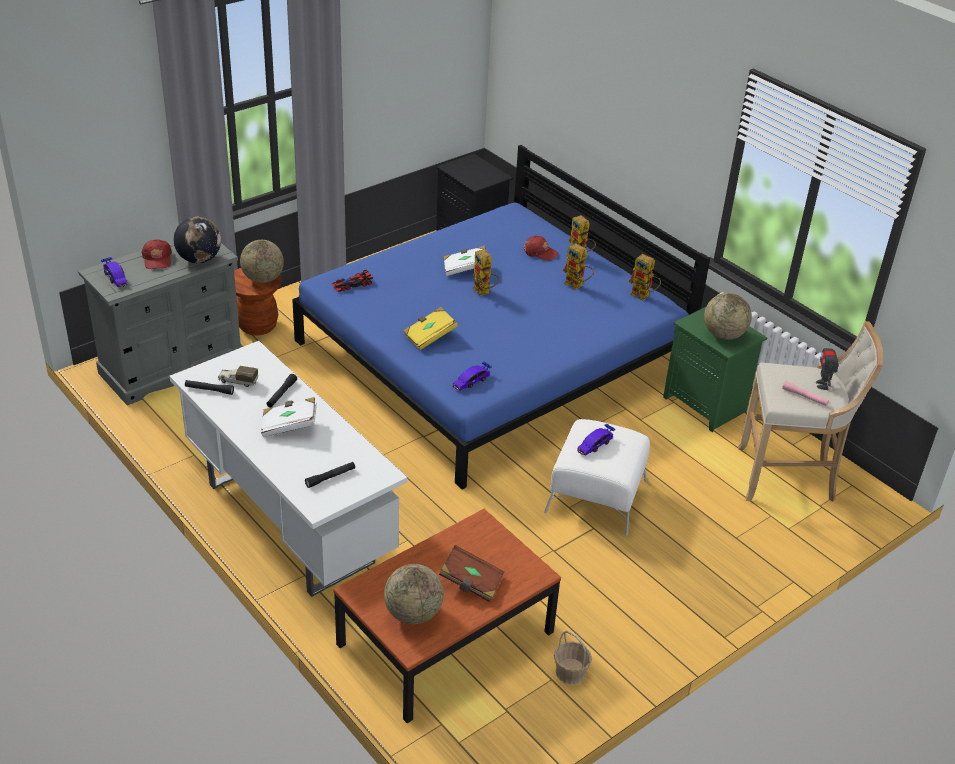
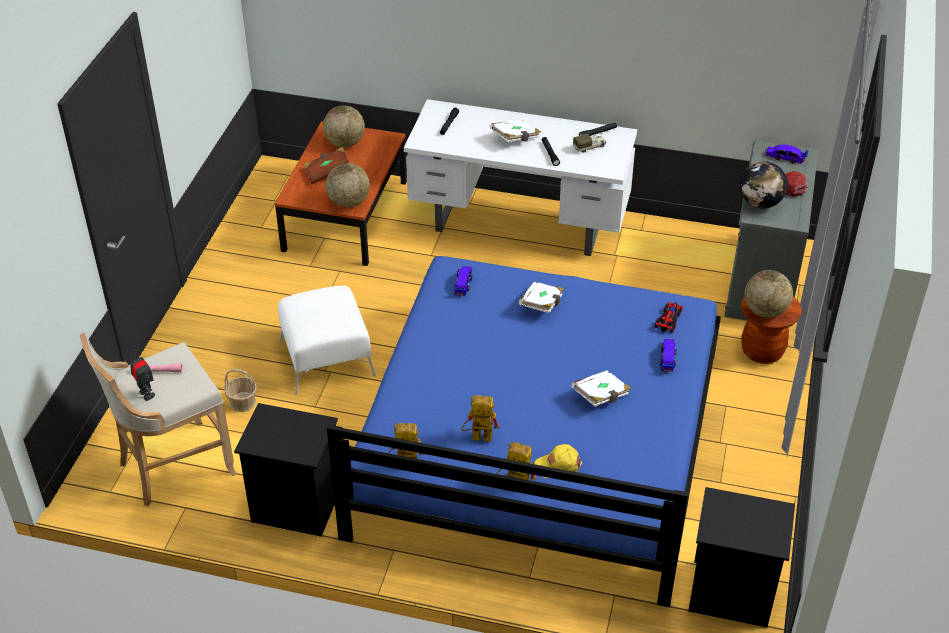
camera: 145 degrees right, 5 degrees up
yellow book [403,307,458,350] -> white book [519,282,564,313]
toy robot [472,249,499,296] -> none
red cap [523,236,558,261] -> yellow cap [534,444,582,478]
basket [554,631,592,685] -> basket moved to [225,369,257,412]
toy car [577,424,615,456] -> toy car moved to [660,339,676,372]
green nightstand [663,307,767,432] -> black nightstand [234,403,338,537]
globe [704,293,752,340] -> globe moved to [326,163,370,207]

